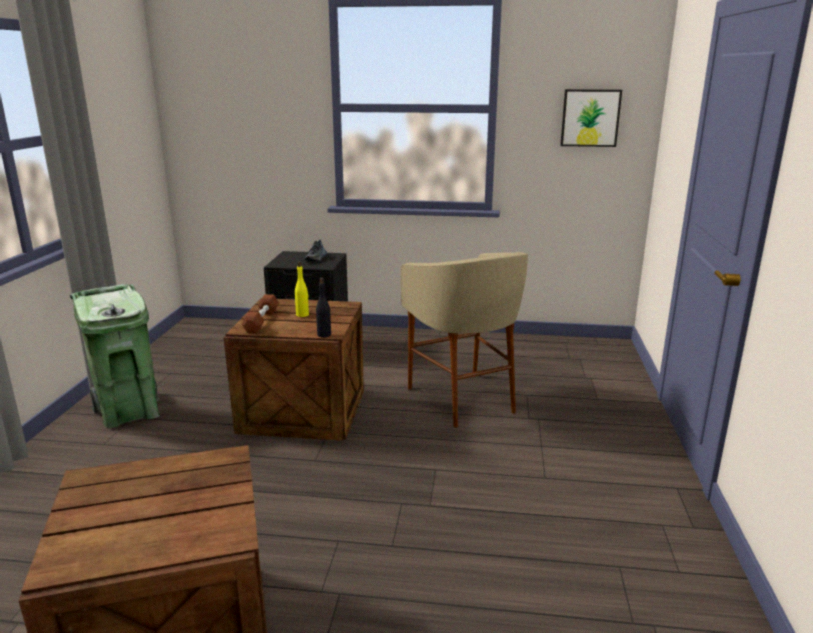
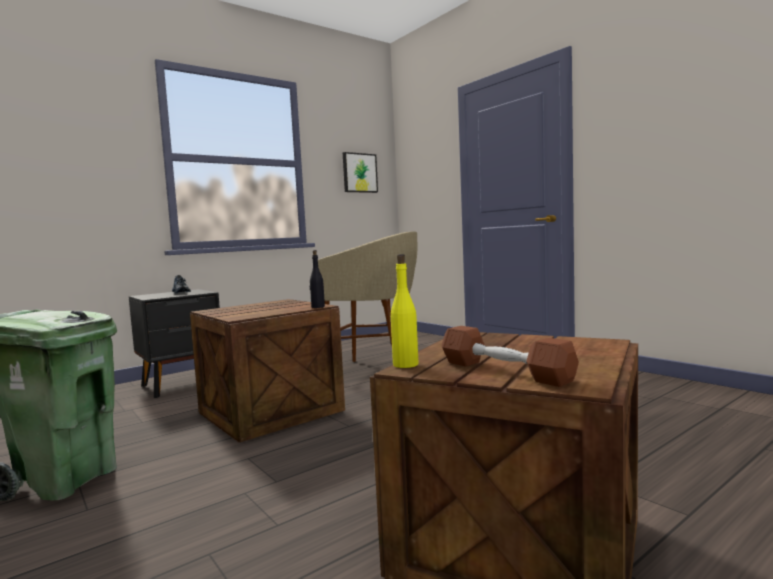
camera: 45 degrees left, 15 degrees down
brown dumbbell [242,294,279,333] -> brown dumbbell moved to [441,326,579,387]
yellow bottle [295,261,309,317] -> yellow bottle moved to [391,254,419,368]

